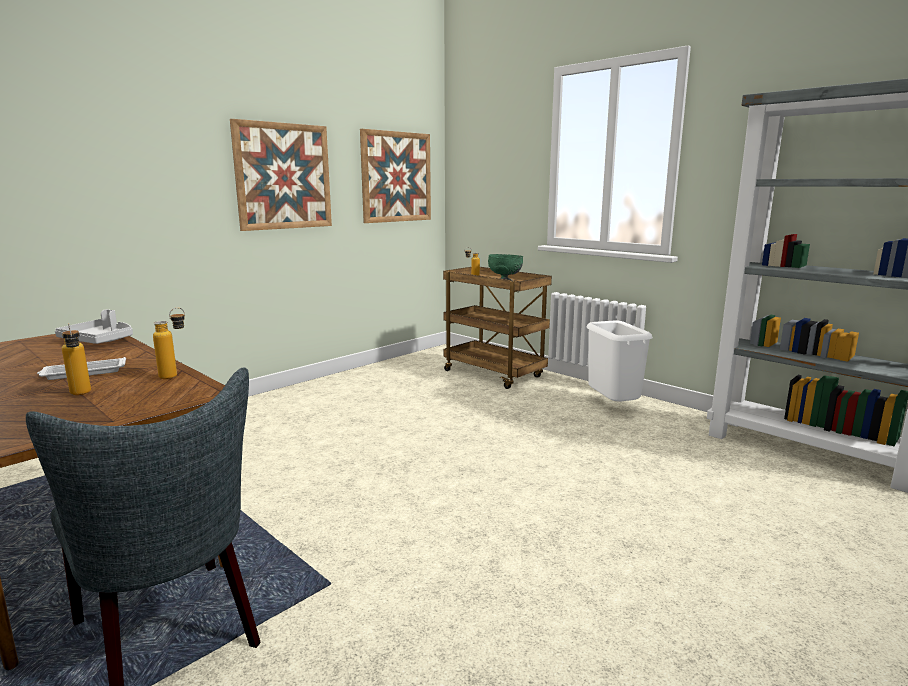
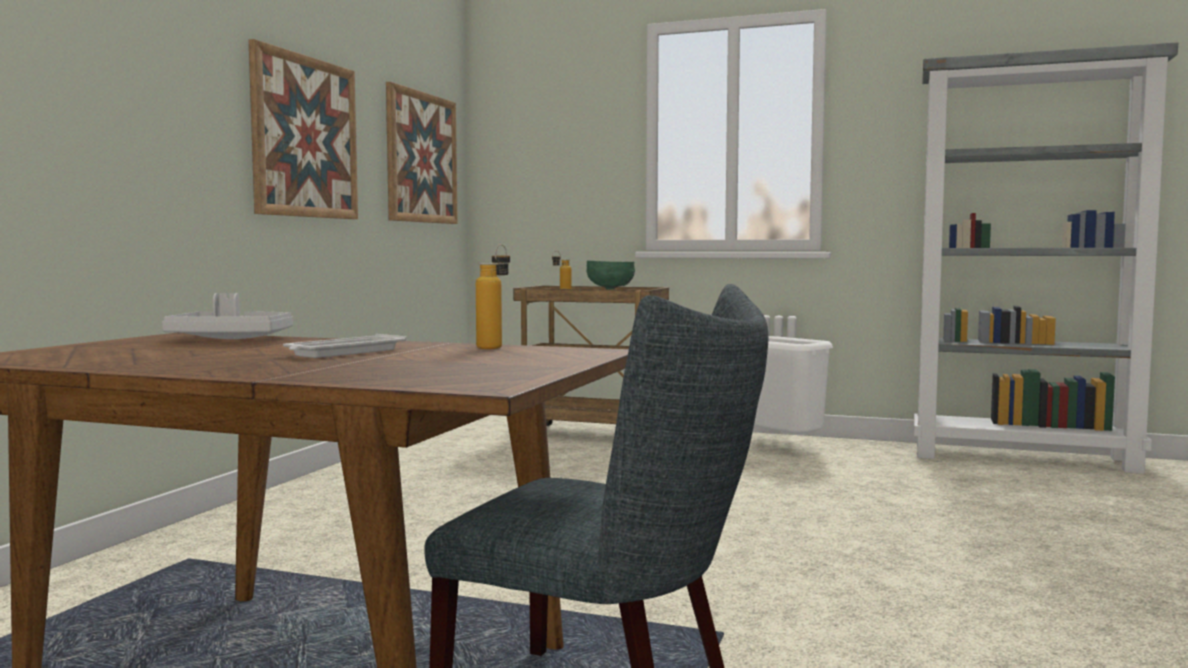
camera: 25 degrees left, 10 degrees down
bottle [62,323,91,395] -> none

